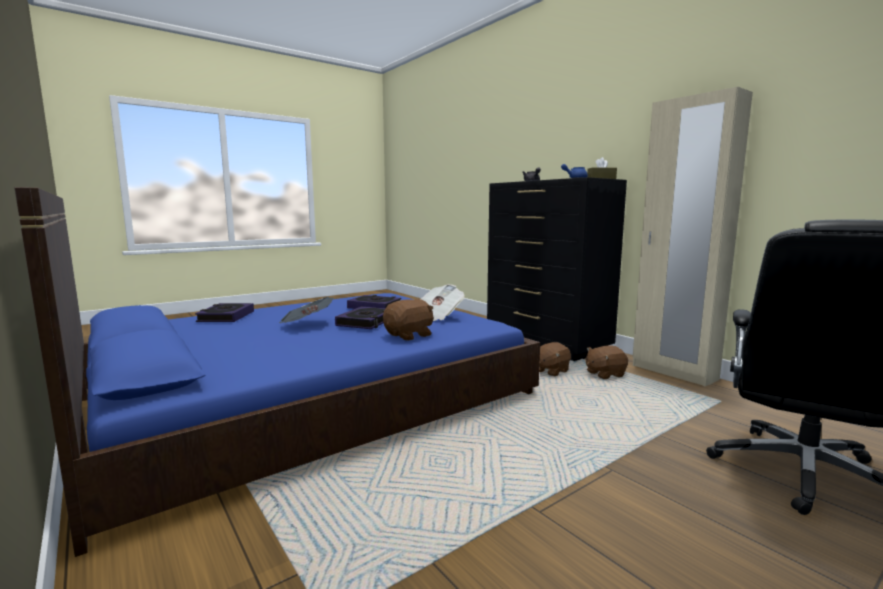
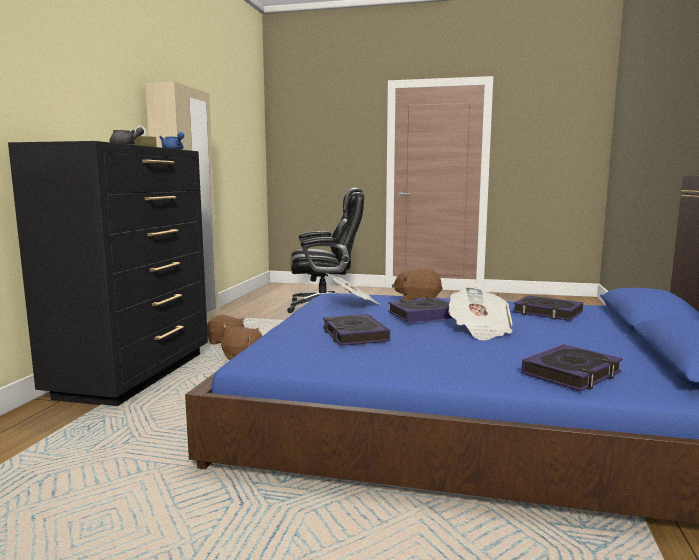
camera: 130 degrees left, 0 degrees up
none -> book [513,295,583,321]

